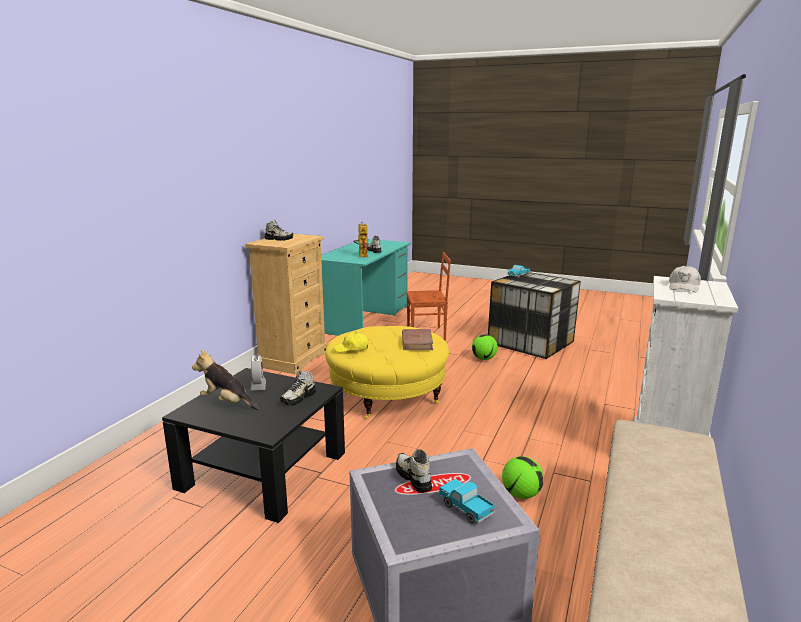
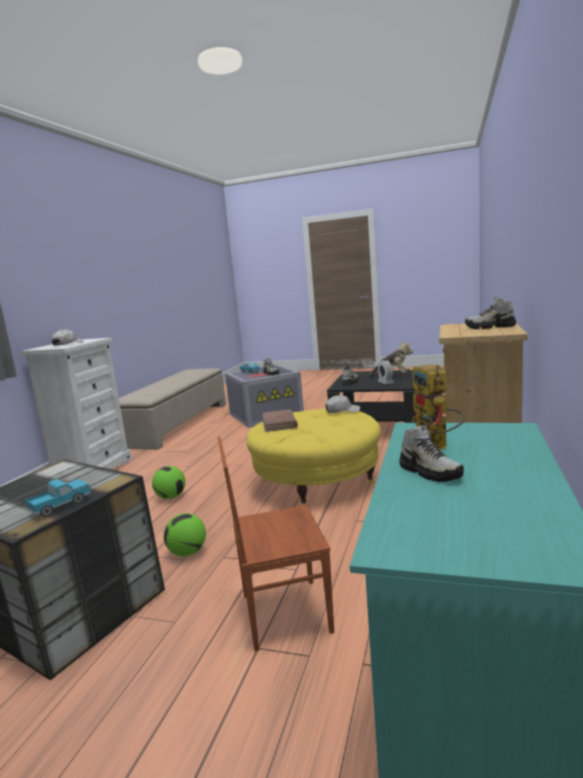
camera: 175 degrees right, 5 degrees down
yellow cap [334,332,369,352] -> white cap [325,395,360,413]
football [502,456,544,499] -> football moved to [152,466,185,499]

